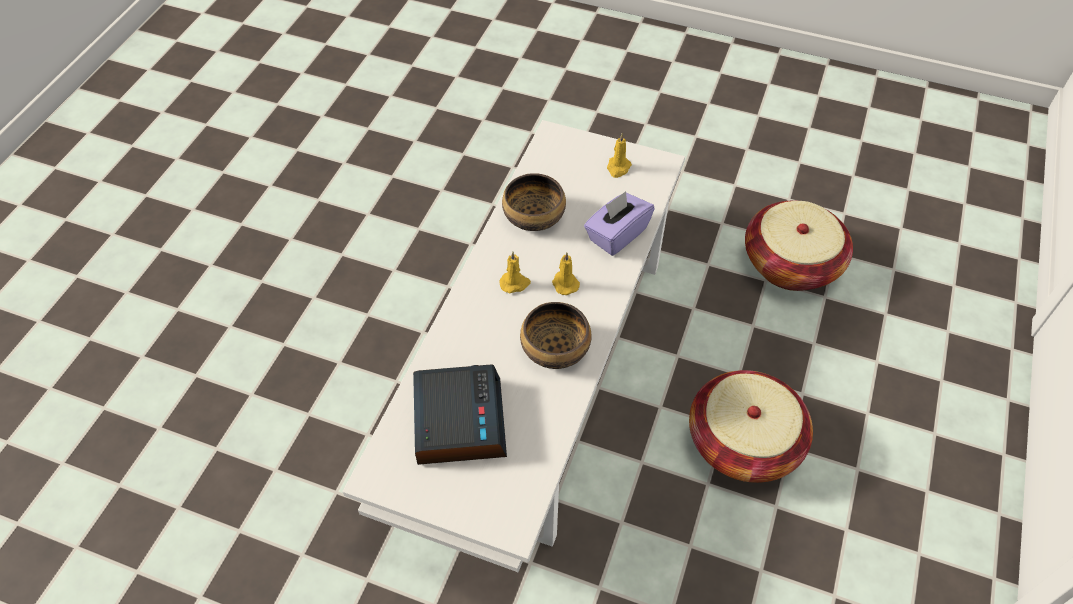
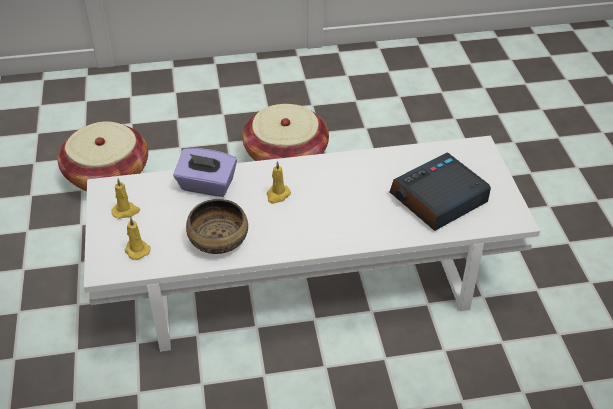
camera: 120 degrees left, 10 degrees down
yellow candle [499,252,531,293] -> yellow candle moved to [125,217,151,260]
bowl [520,302,592,369] -> none

